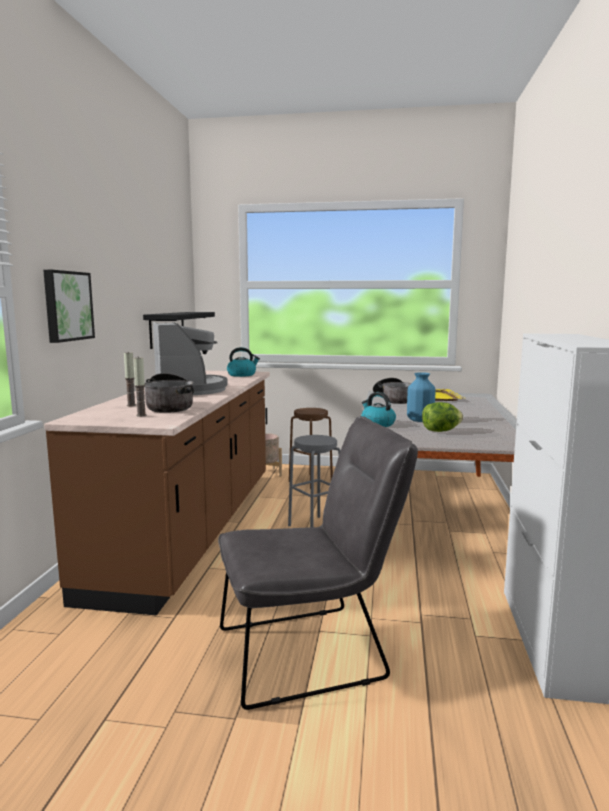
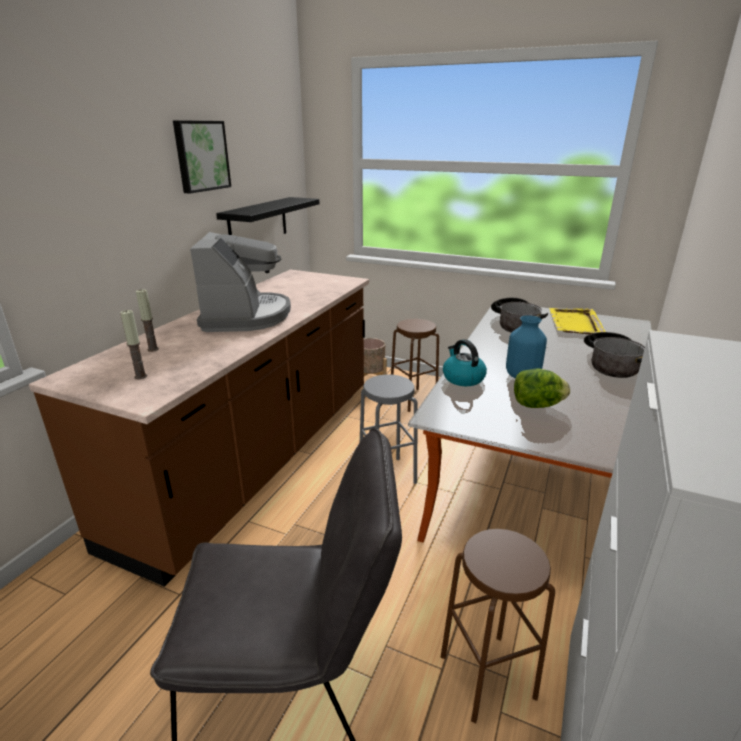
camera: 15 degrees right, 15 degrees up
picture [43,270,95,343] -> picture moved to [173,120,231,193]
cooking pot [145,373,194,413] -> cooking pot moved to [584,332,645,378]
kettle [227,347,260,377] -> none
none -> brown stool [441,529,555,724]

